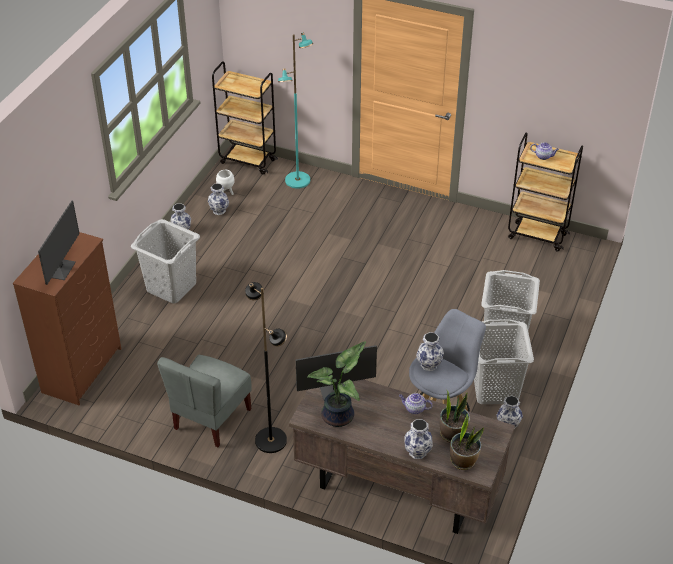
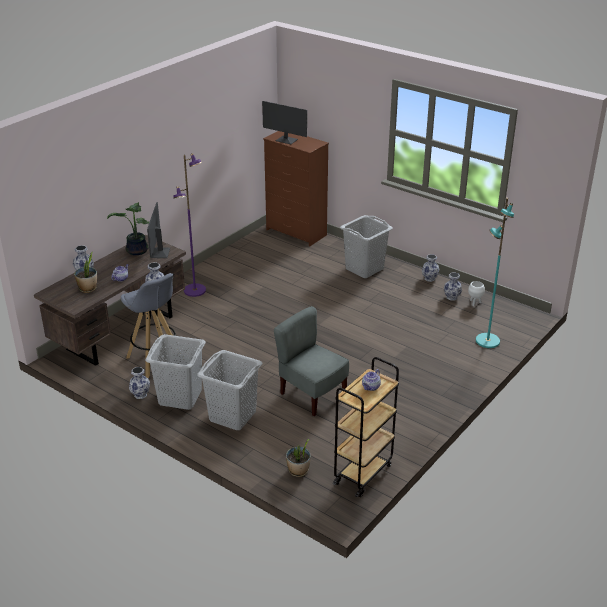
camera: 105 degrees right, 10 degrees down
grey chair [157,355,252,447] -> grey chair moved to [274,306,349,416]
brown cart [212,62,278,175] -> none
black floor lamp [245,282,287,453] -> purple floor lamp [173,153,206,297]
potted plant [450,414,484,470] -> potted plant moved to [286,439,311,477]

